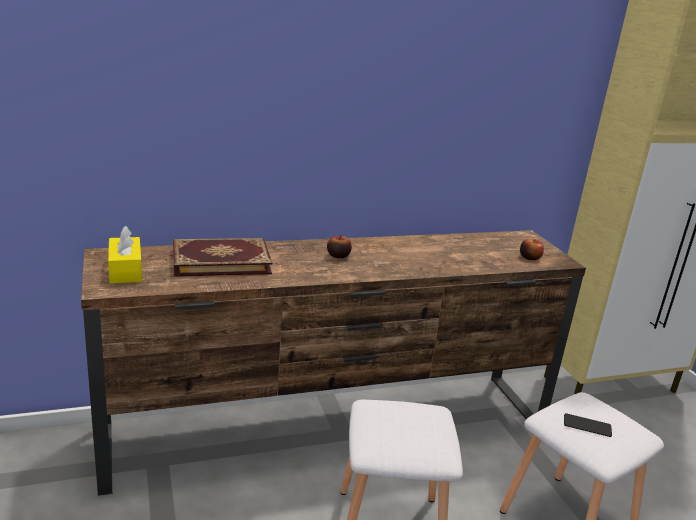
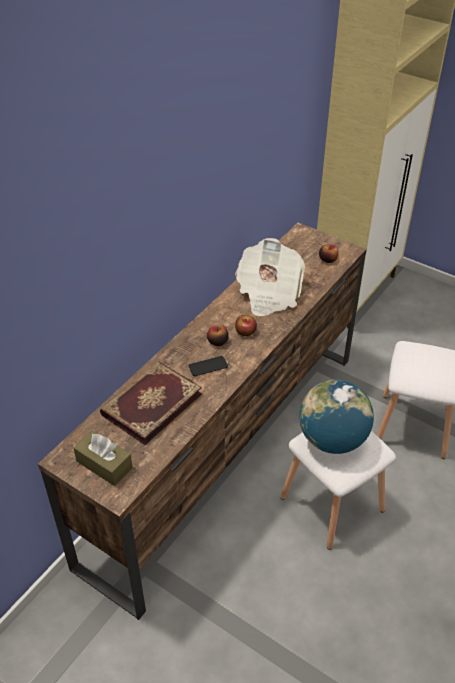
camera: 35 degrees left, 20 degrees up
yellow tissue box [108,226,142,284] -> brown tissue box [73,430,133,486]
phone [564,413,612,437] -> phone moved to [189,356,228,376]
none -> newspaper [235,238,305,316]
none -> apple [235,315,257,336]
none -> globe [299,380,374,454]

